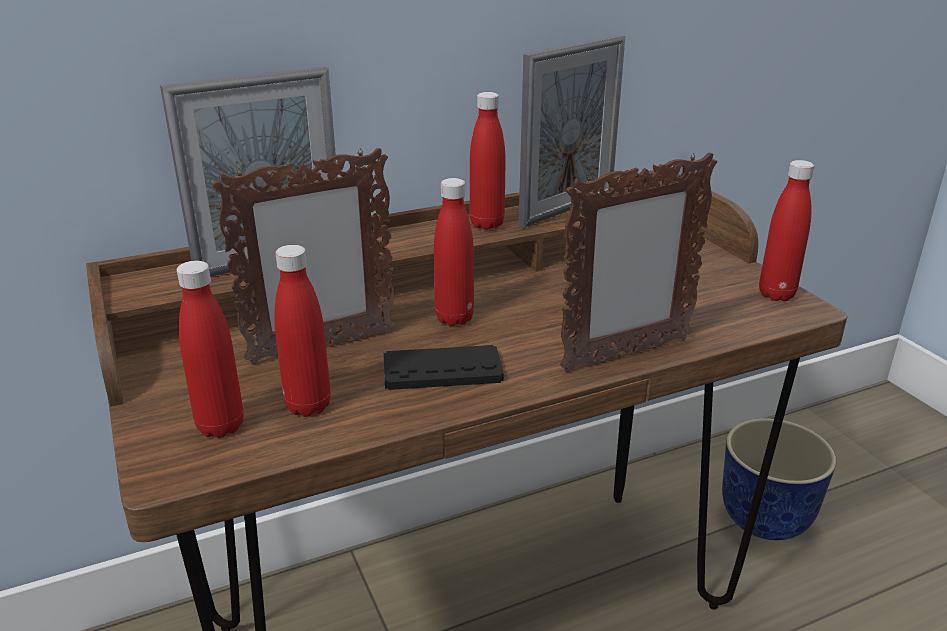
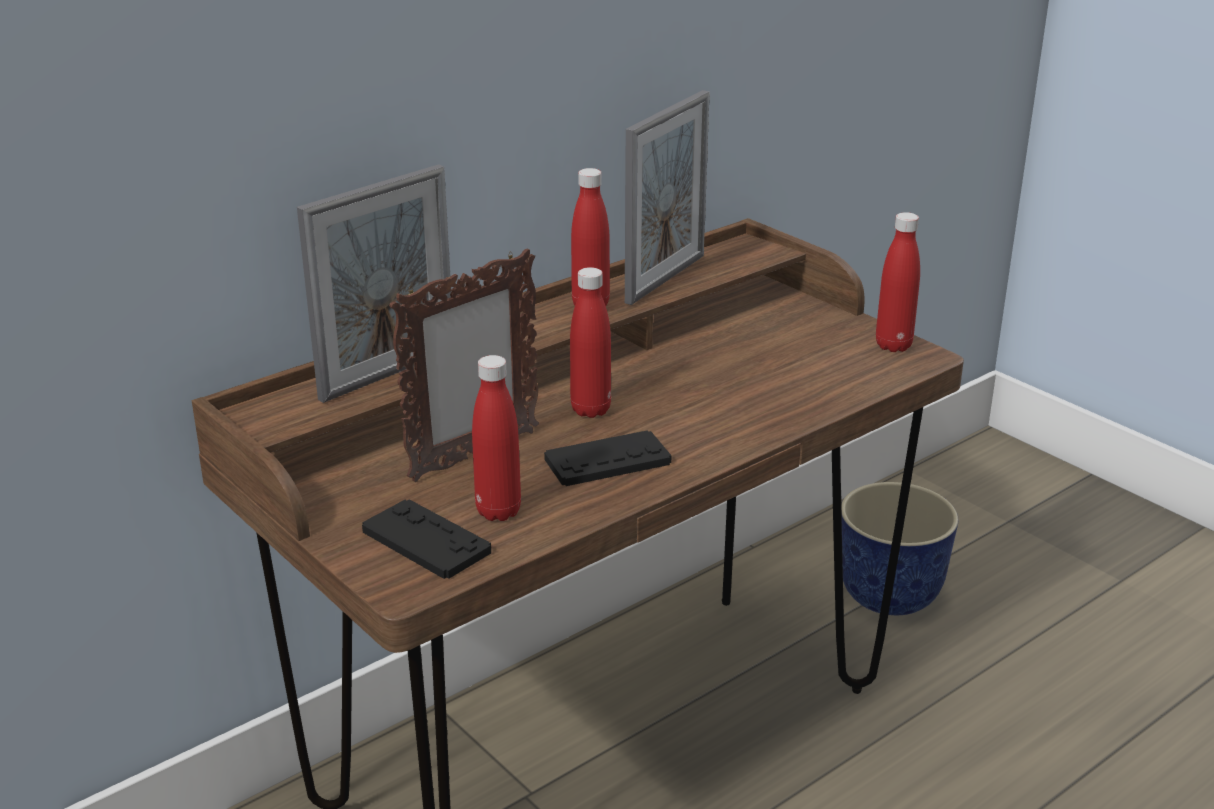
camera: 15 degrees left, 0 degrees up
red bottle [177,261,244,438] -> black game controller [362,499,491,579]
picture frame [560,153,717,372] -> none

